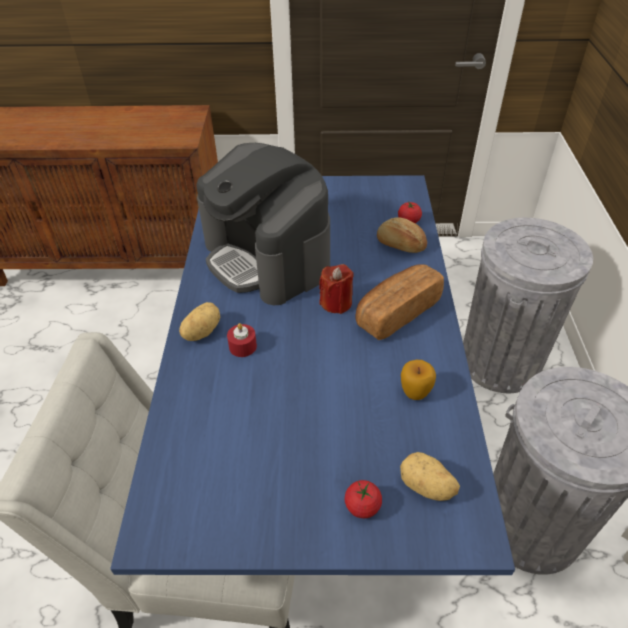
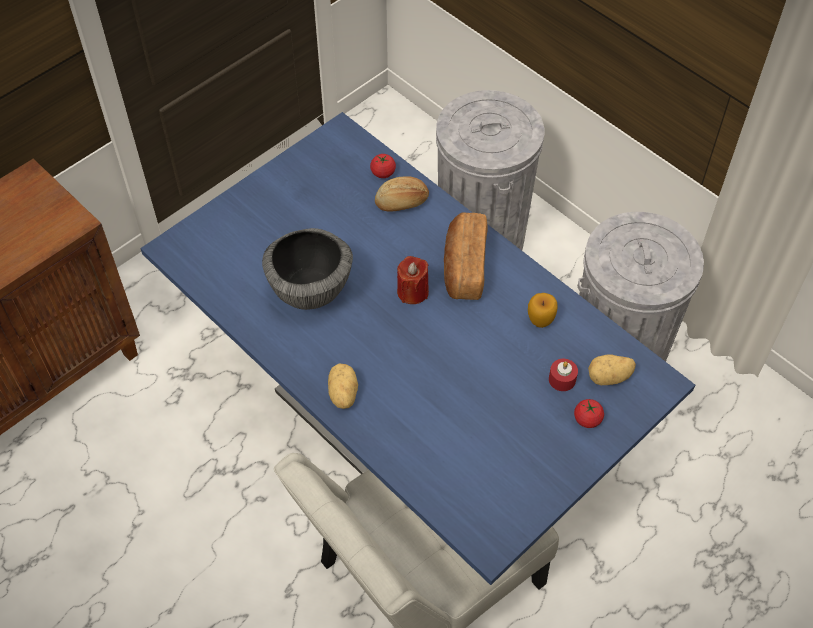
camera: 45 degrees left, 10 degrees up
coffee machine [197,143,330,305] -> bowl [262,228,353,310]
red candle [227,323,257,357] -> red candle moved to [549,359,578,391]

